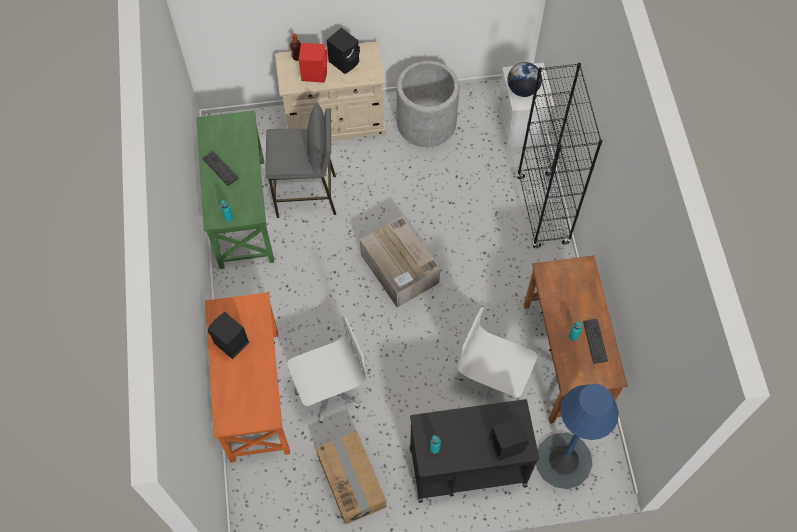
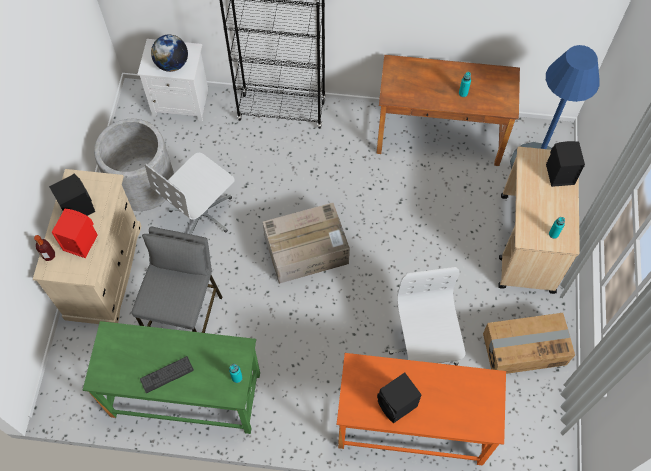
camera: 75 degrees left, 0 degrees up
black cart [410,399,539,503] -> beige cart [498,147,580,294]
white office chair [458,307,537,405] -> white office chair moved to [145,153,235,234]
keyboard [583,319,608,364] -> none

